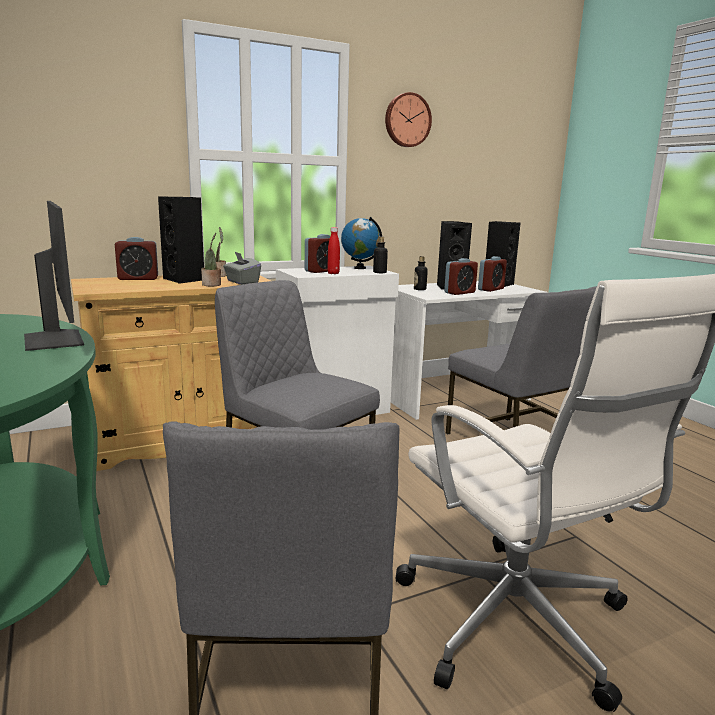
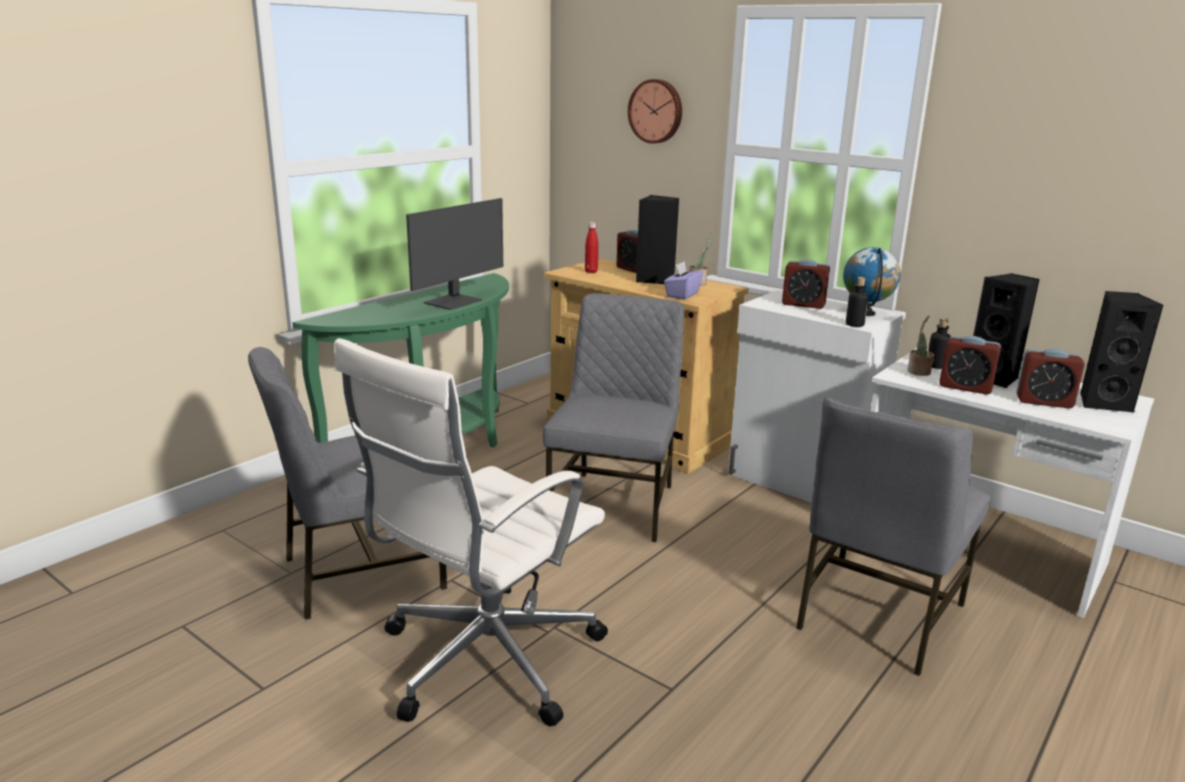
camera: 65 degrees right, 5 degrees up
potted plant [201,233,221,286] -> potted plant moved to [907,315,934,376]
grey tissue box [223,252,261,285] -> purple tissue box [664,261,703,299]
red bottle [328,227,340,274] -> red bottle moved to [585,222,598,273]
wall clock [385,92,432,147] -> wall clock moved to [628,79,682,144]

